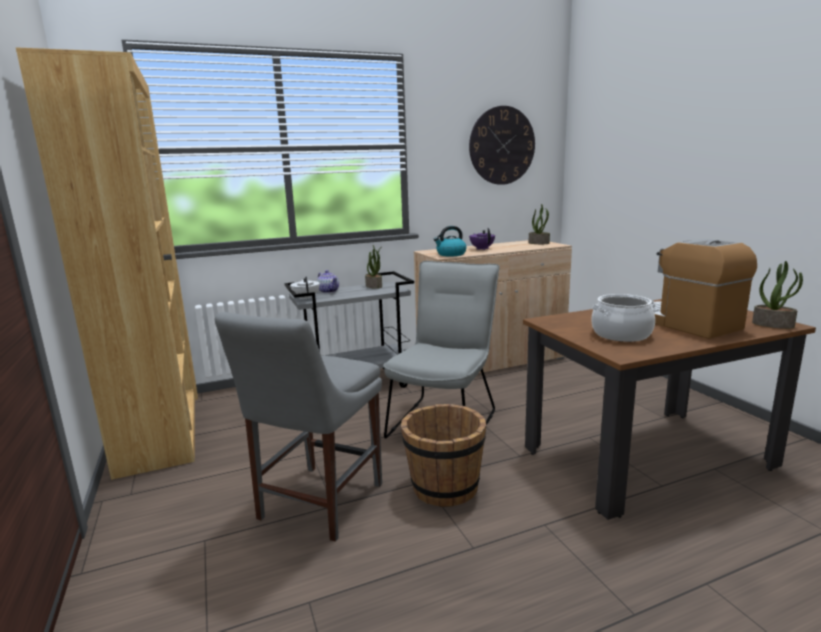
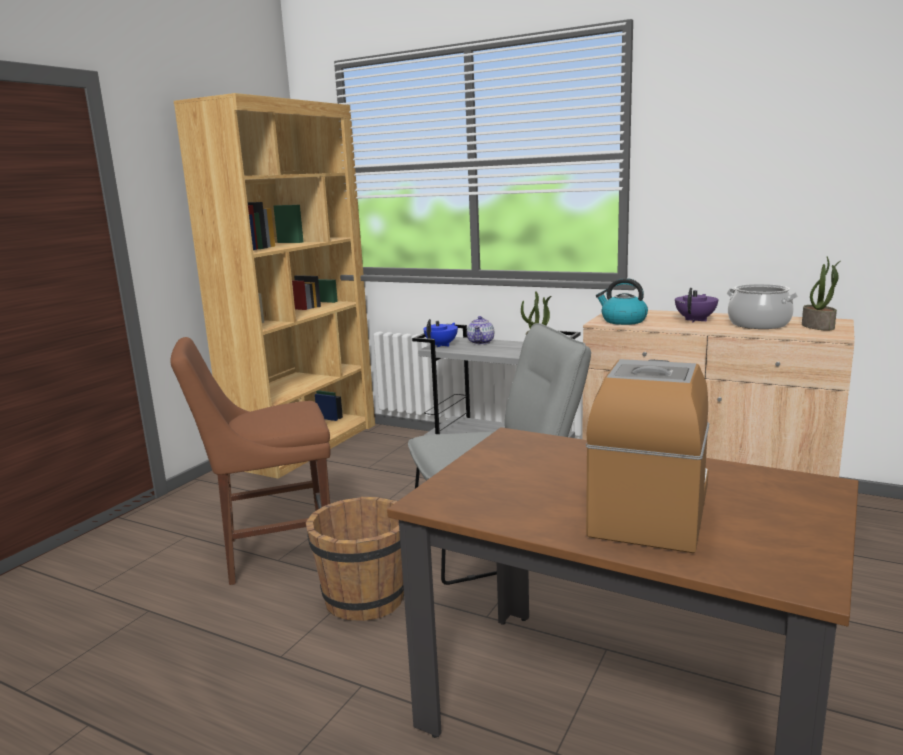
camera: 50 degrees right, 0 degrees up
grey chair [214,312,382,542] -> brown chair [170,337,331,585]
white teapot [290,276,320,300] -> blue teapot [424,319,458,347]
wall clock [469,106,535,185] -> none
cooking pot [592,294,656,342] -> cooking pot moved to [726,284,798,329]
potted plant [752,261,803,329] -> none

